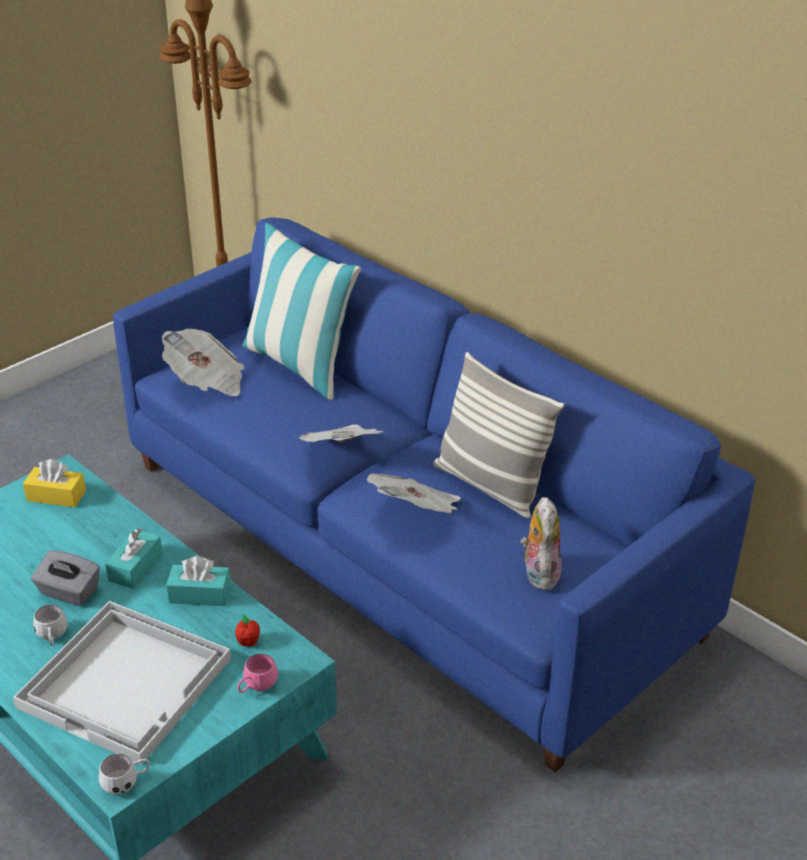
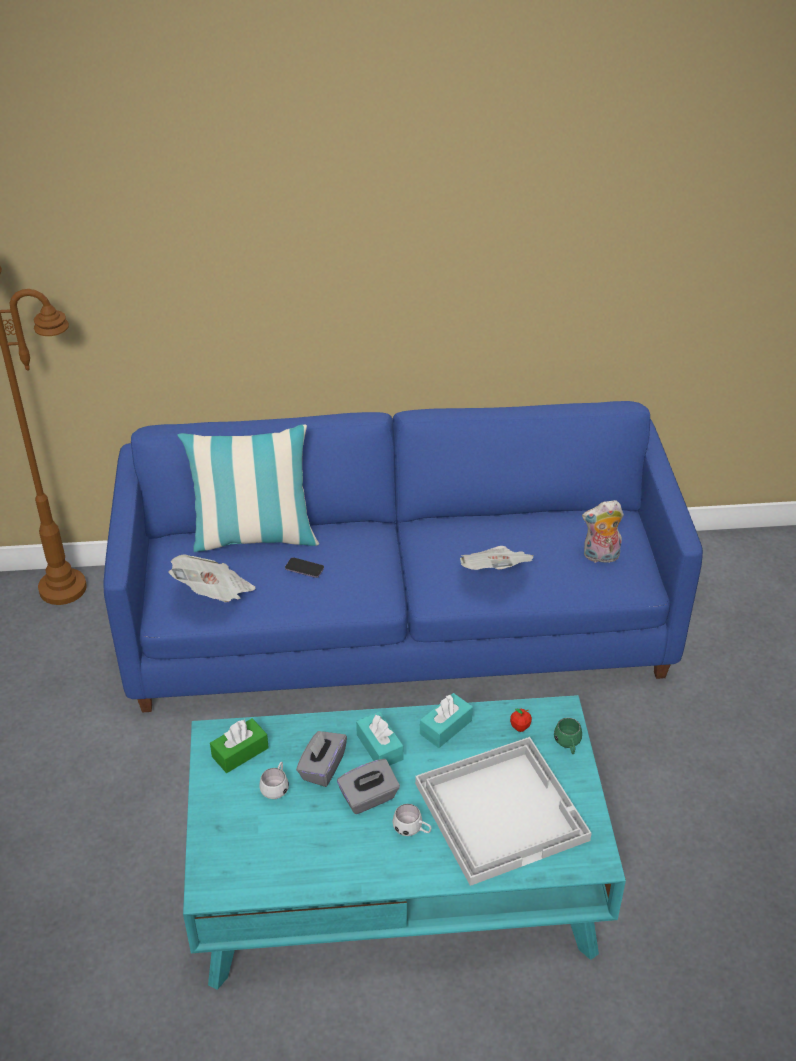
camera: 50 degrees left, 5 degrees up
yellow tissue box [23,459,86,507] -> green tissue box [210,718,269,773]
white mug [99,753,149,795] -> white mug moved to [259,762,289,799]
pink mug [237,653,278,693] -> green mug [554,718,582,754]
newspaper [299,424,384,442] -> none
pillow [433,352,564,519] -> none
plush toy [521,497,562,590] -> plush toy turned 45 degrees counterclockwise [582,500,624,563]
none -> phone [285,557,324,578]
none -> grey tissue box [296,731,347,787]

